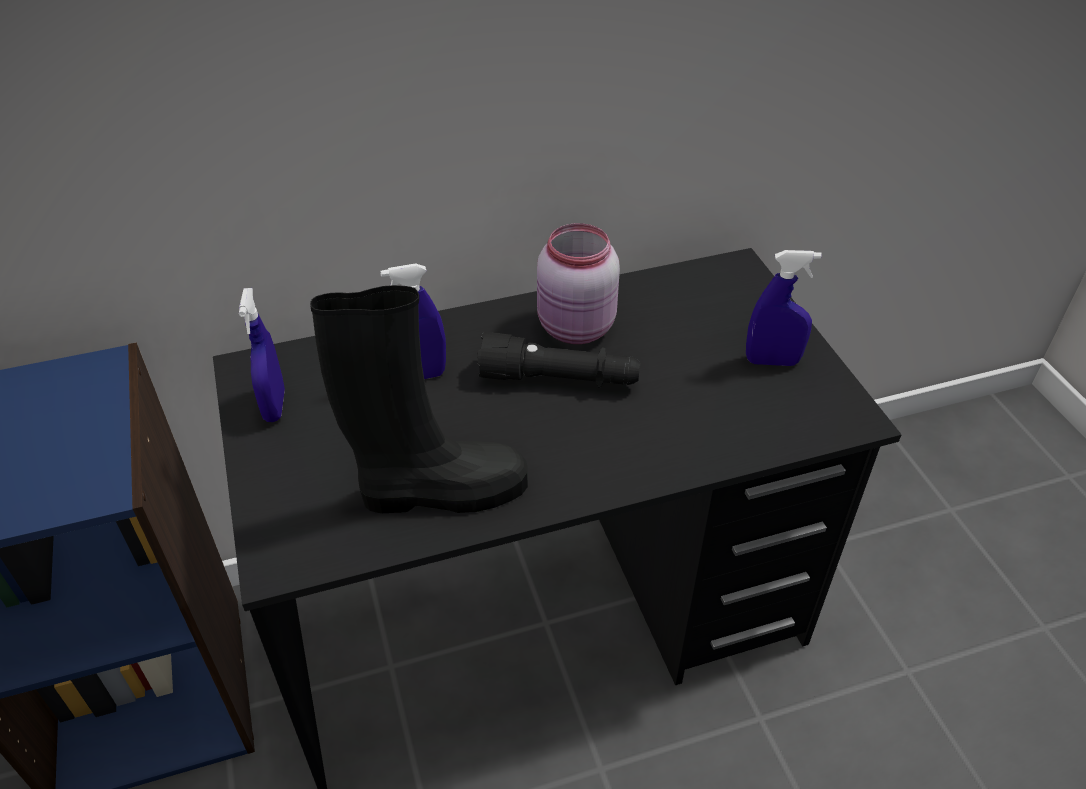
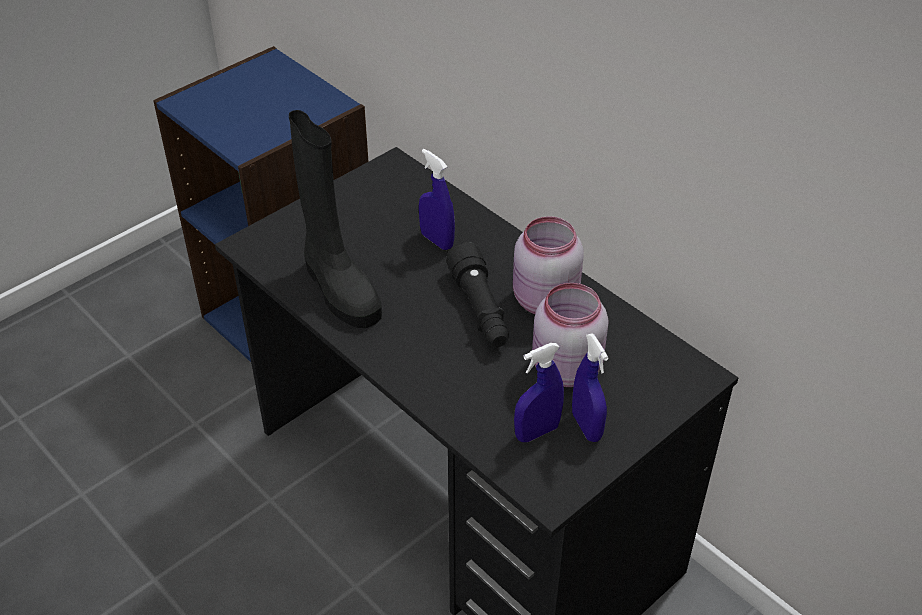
camera: 65 degrees right, 0 degrees up
blue spray bottle [239,288,285,422] -> blue spray bottle moved to [514,343,564,442]
none -> pink jar [532,283,609,387]

